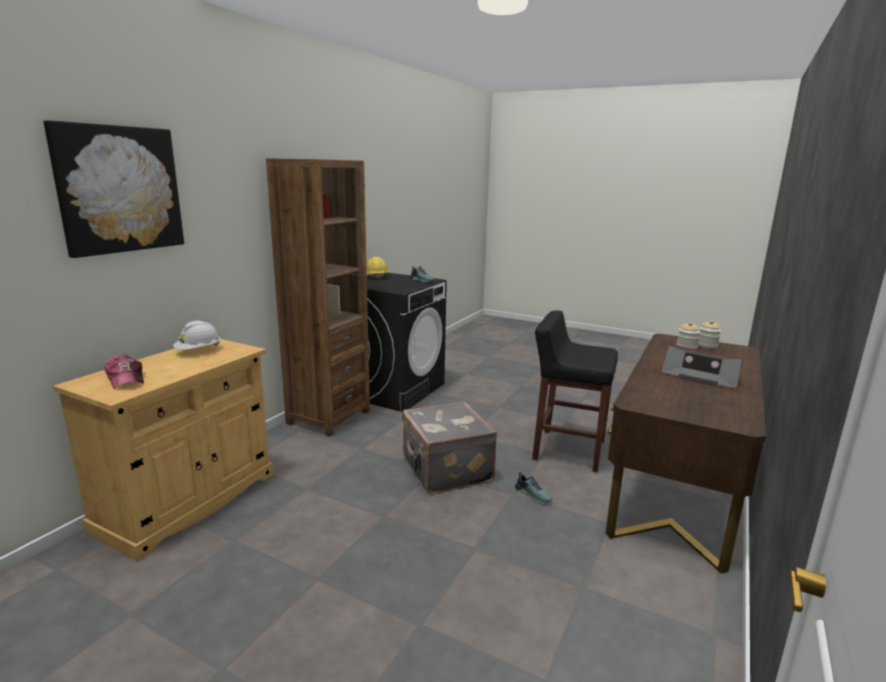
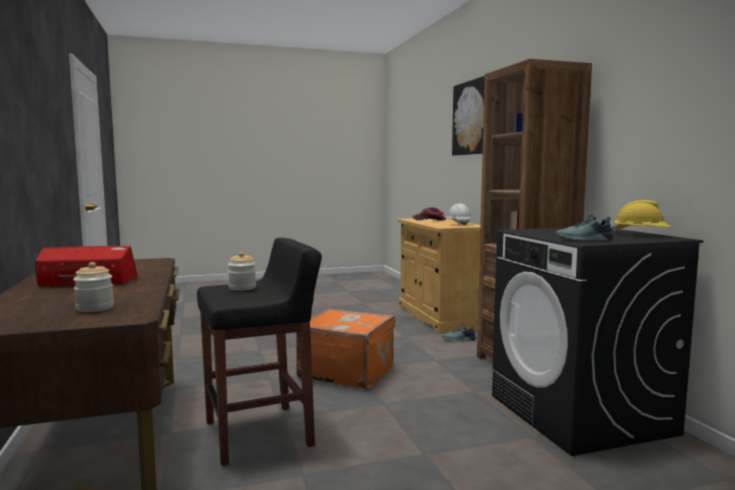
camera: 135 degrees right, 10 degrees down
grey suitcase [402,402,497,494] -> orange suitcase [296,308,395,389]
shoe [515,472,552,504] -> shoe moved to [442,325,476,341]
jar [698,320,721,349] -> jar moved to [228,252,256,291]

